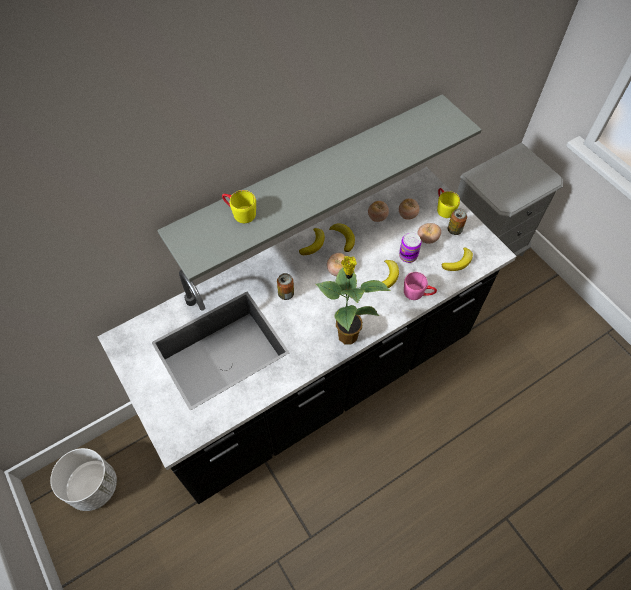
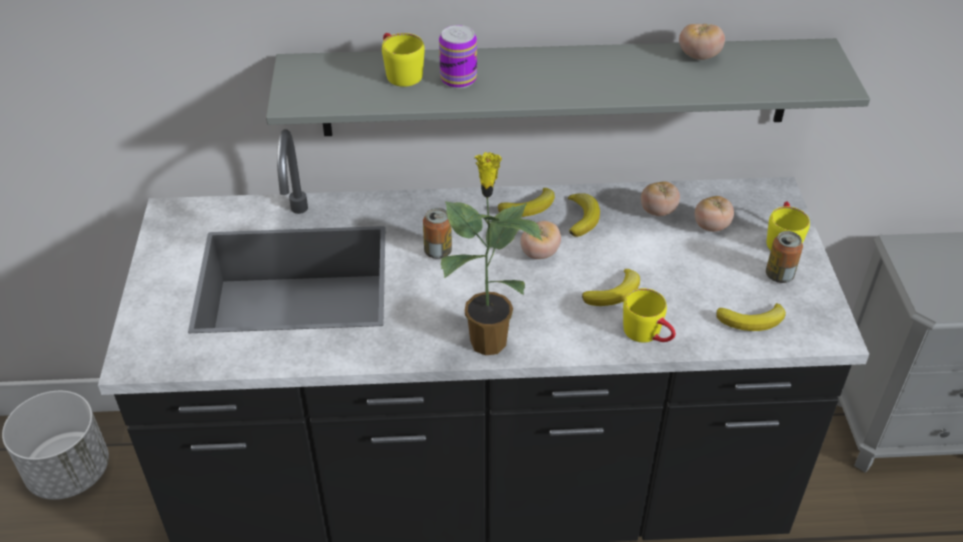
camera: 30 degrees right, 15 degrees down
can [399,233,422,263] -> can moved to [439,25,477,89]
pink mug [404,272,437,300] -> yellow mug [623,288,676,342]
tomato [417,223,441,244] -> tomato moved to [679,24,725,60]

